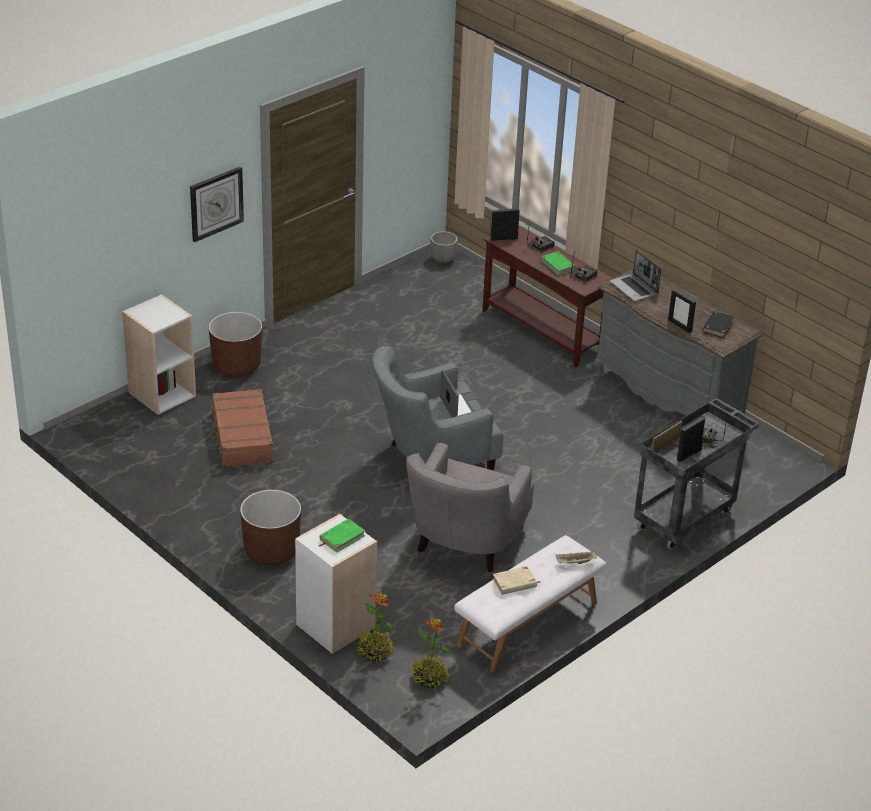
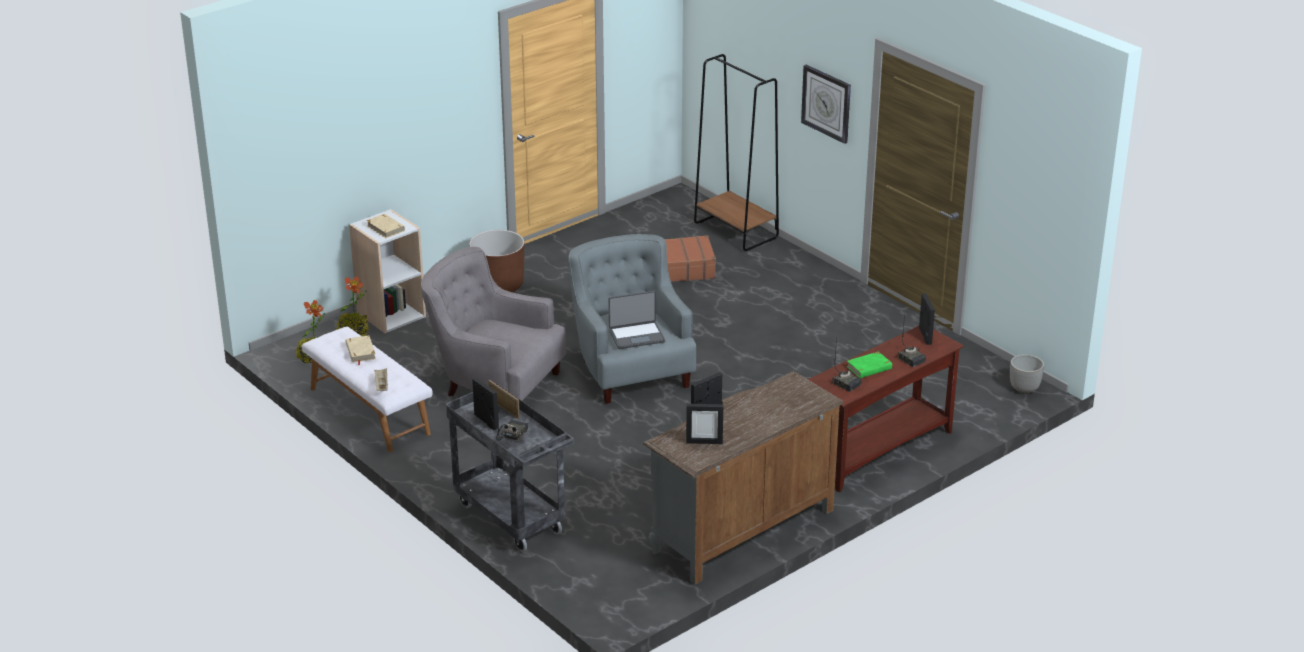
camera: 95 degrees right, 5 degrees down
bookcase [122,294,196,415] -> clothes rack [694,54,779,251]
brown planter [209,312,262,377] -> none
green book [319,518,365,553] -> beige book [366,214,405,238]
laptop [610,250,662,301] -> none
black book [703,311,734,338] -> picture frame [686,404,723,444]

